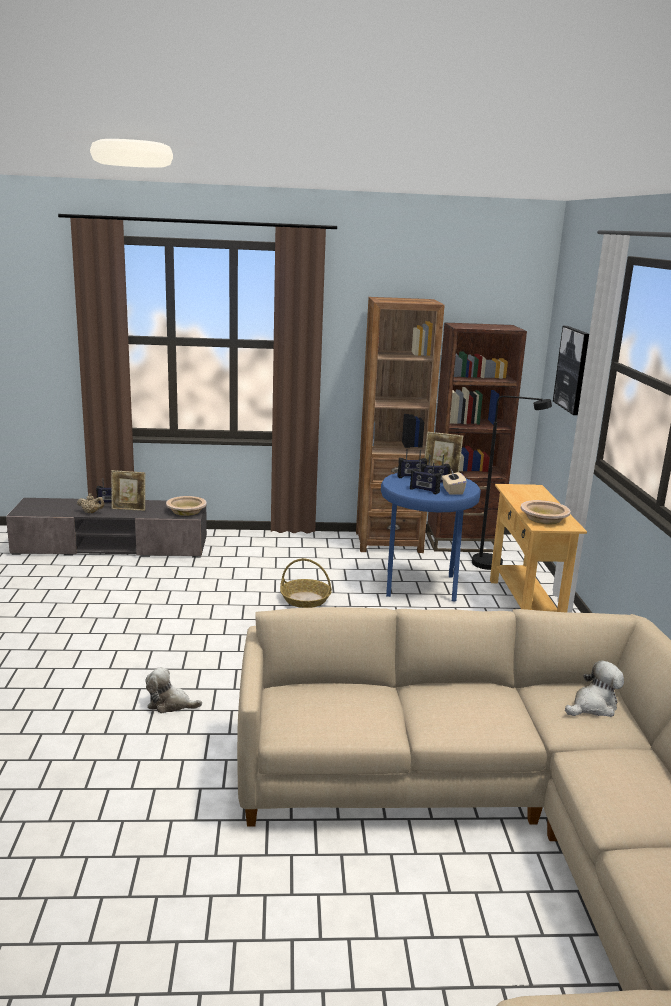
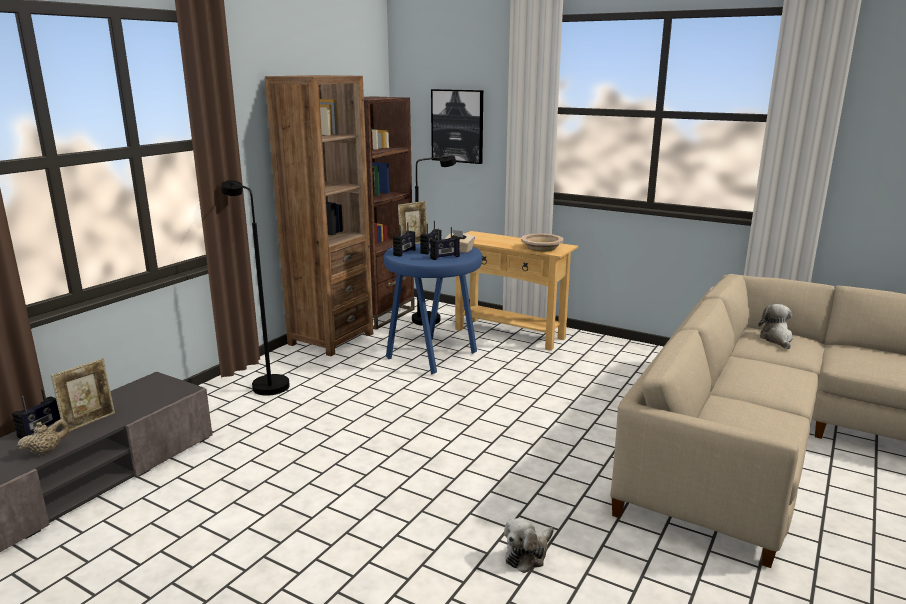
camera: 55 degrees left, 0 degrees up
beige bowl [166,496,207,516] -> none
basket [280,558,332,608] -> none
none -> black floor lamp [221,180,290,396]

